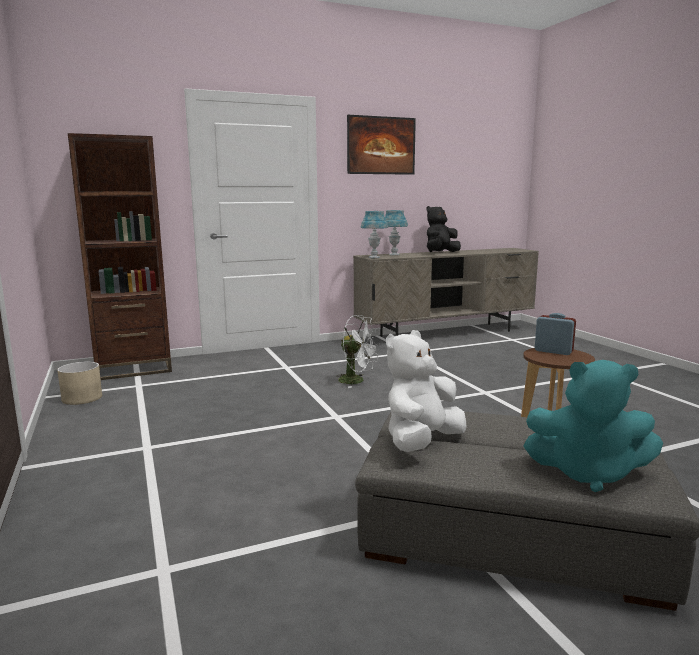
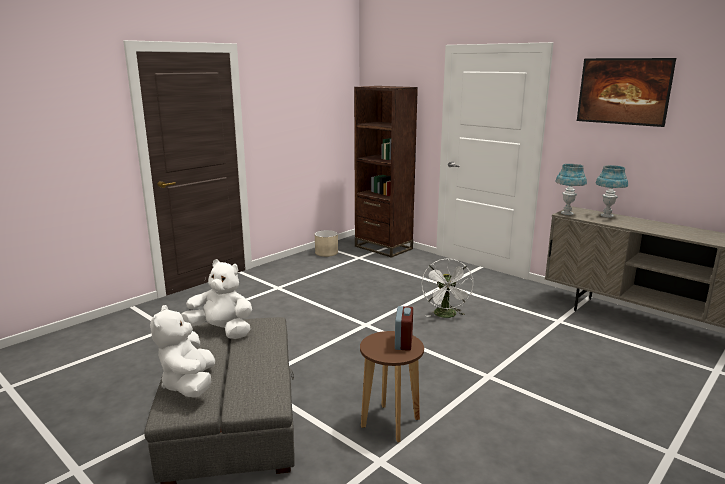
camera: 65 degrees right, 5 degrees up
black plush toy [426,206,461,252] -> none
turquoise plush toy [523,360,663,492] -> white plush toy [150,305,215,398]

